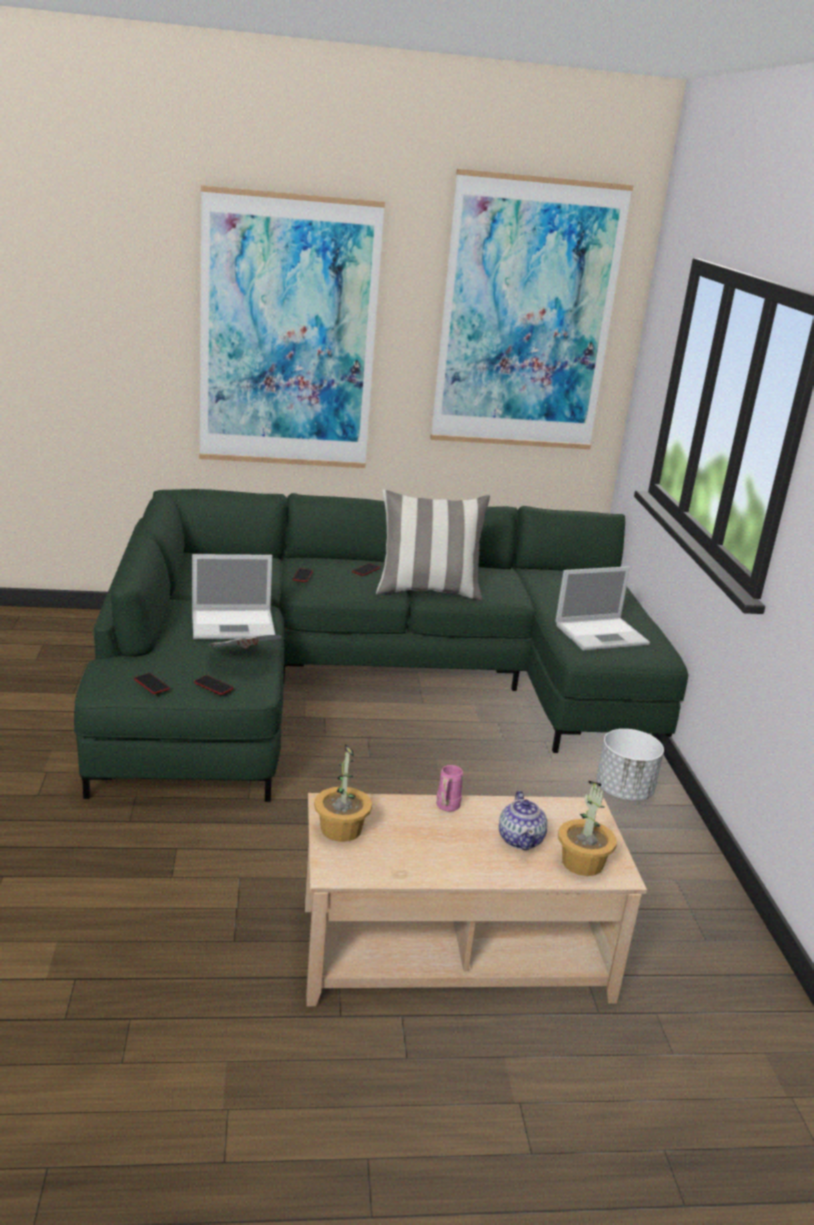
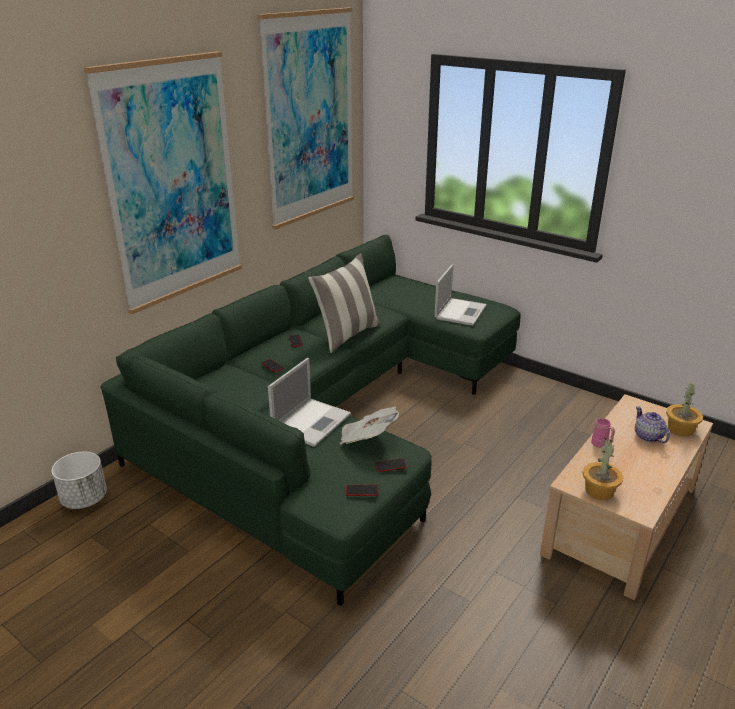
camera: 45 degrees left, 5 degrees up
teapot [499,791,547,850] -> teapot turned 150 degrees counterclockwise [635,406,670,443]
white planter [596,729,664,801] -> white planter moved to [52,452,107,509]

